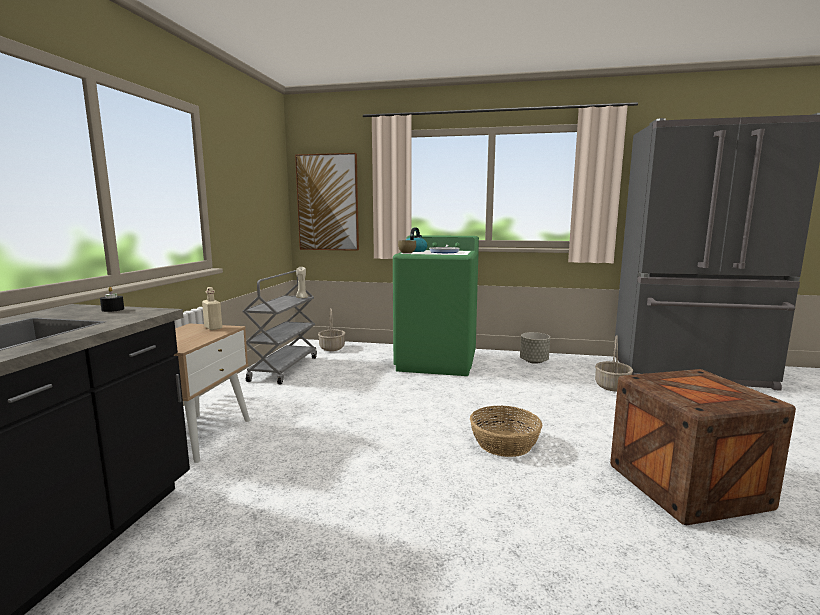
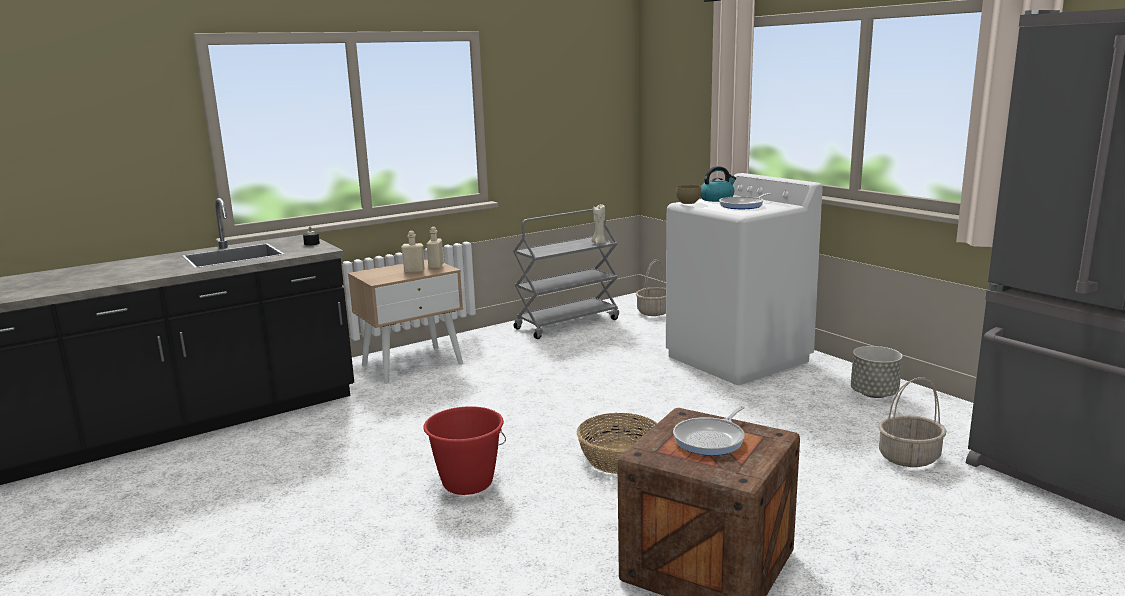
camera: 45 degrees right, 5 degrees up
picture [295,153,359,251] -> none
green washing machine [393,235,479,376] -> white washing machine [666,173,823,385]
none -> beige bottle [401,231,425,273]
none -> red bucket [423,406,506,495]
none -> frying pan [673,406,745,456]

